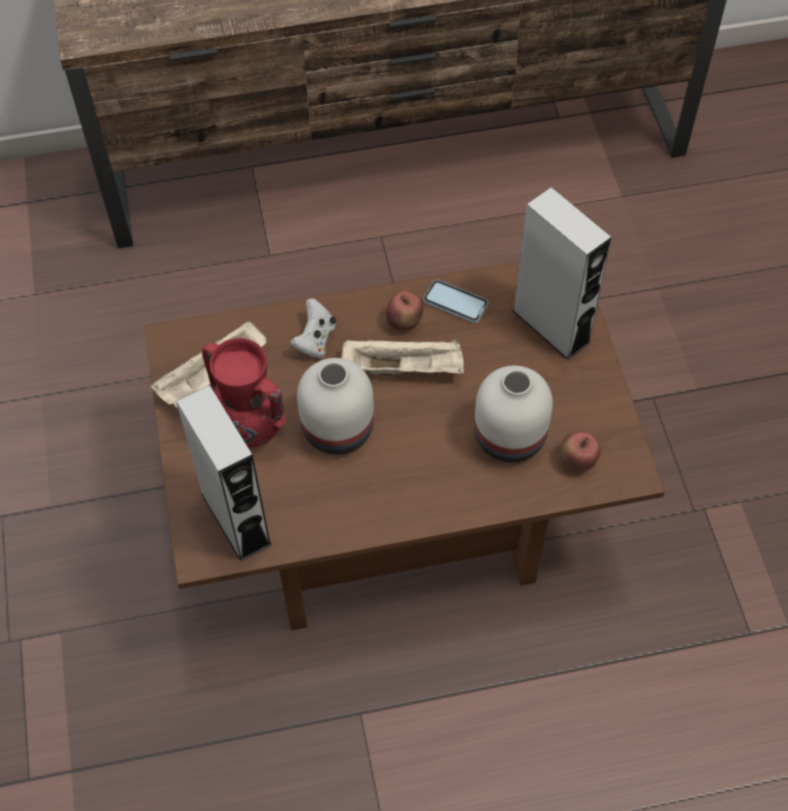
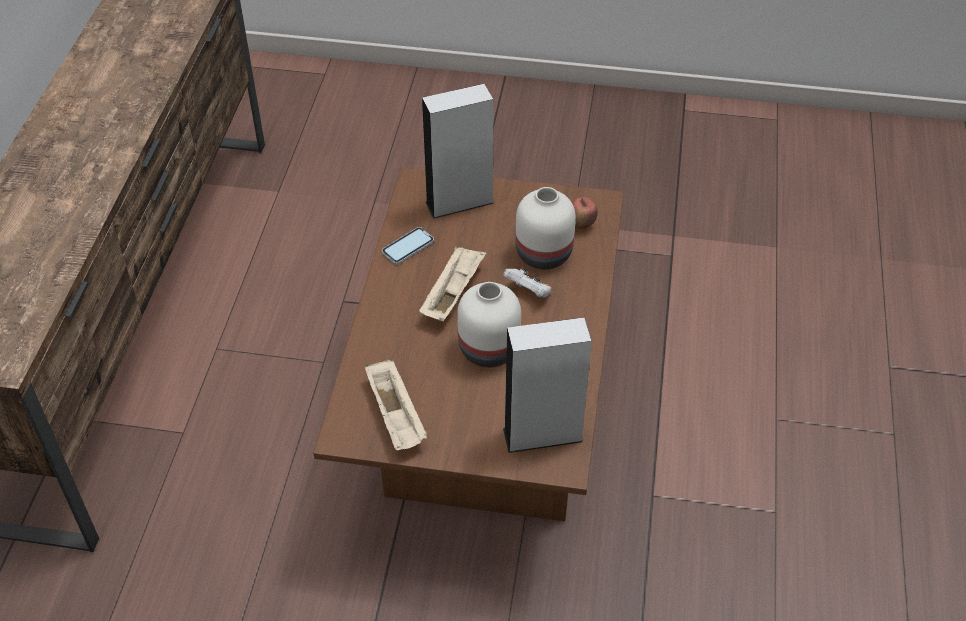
camera: 70 degrees left, 10 degrees down
red vase [202,338,286,448] -> none
white game controller [290,298,336,358] -> white game controller moved to [503,267,551,298]
apple [386,291,423,330] -> none

